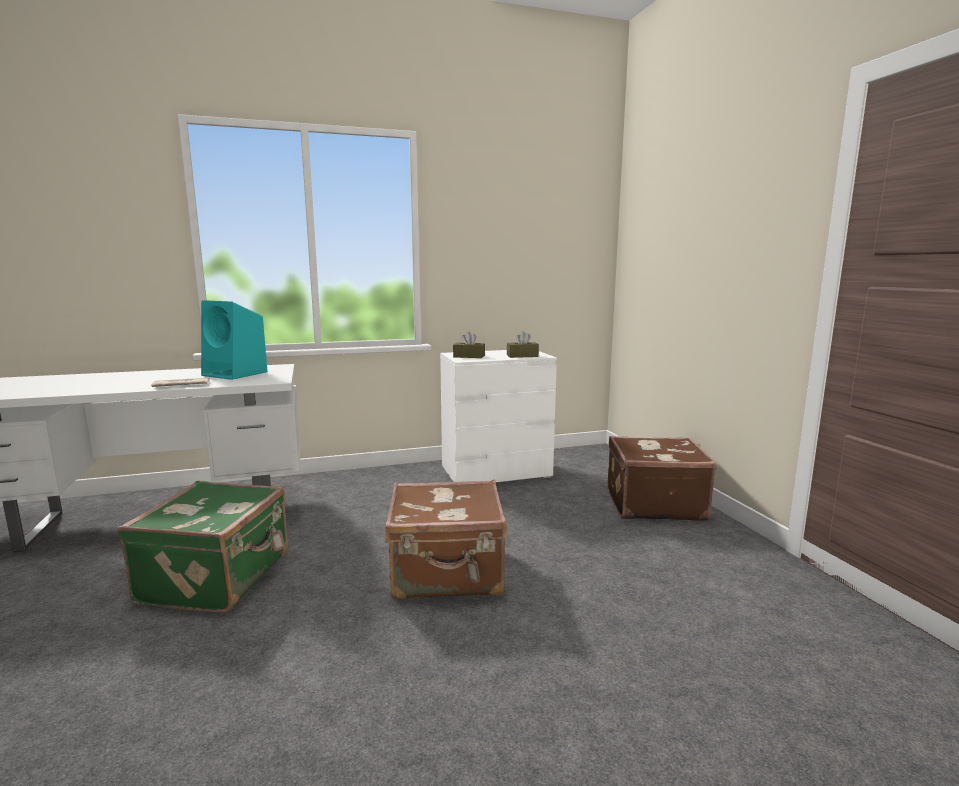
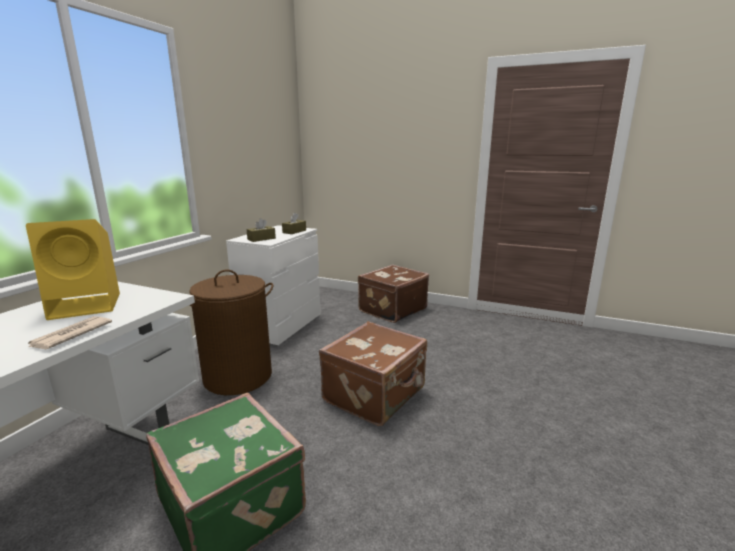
camera: 50 degrees left, 5 degrees up
turquoise speaker [201,300,268,380] -> yellow speaker [26,219,120,320]
none -> brown laundry basket [189,270,273,395]

